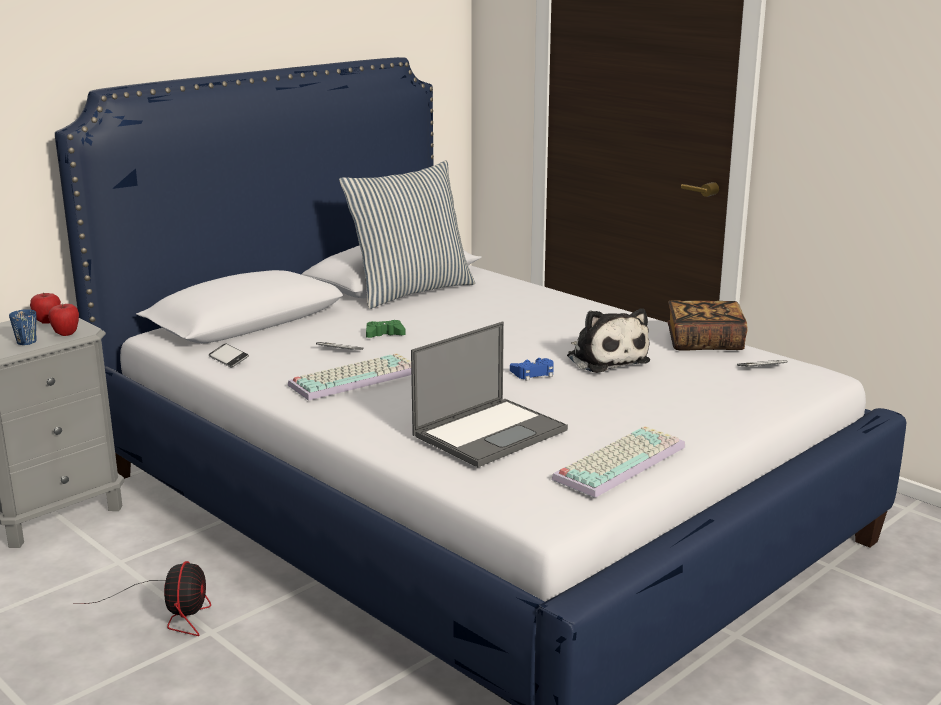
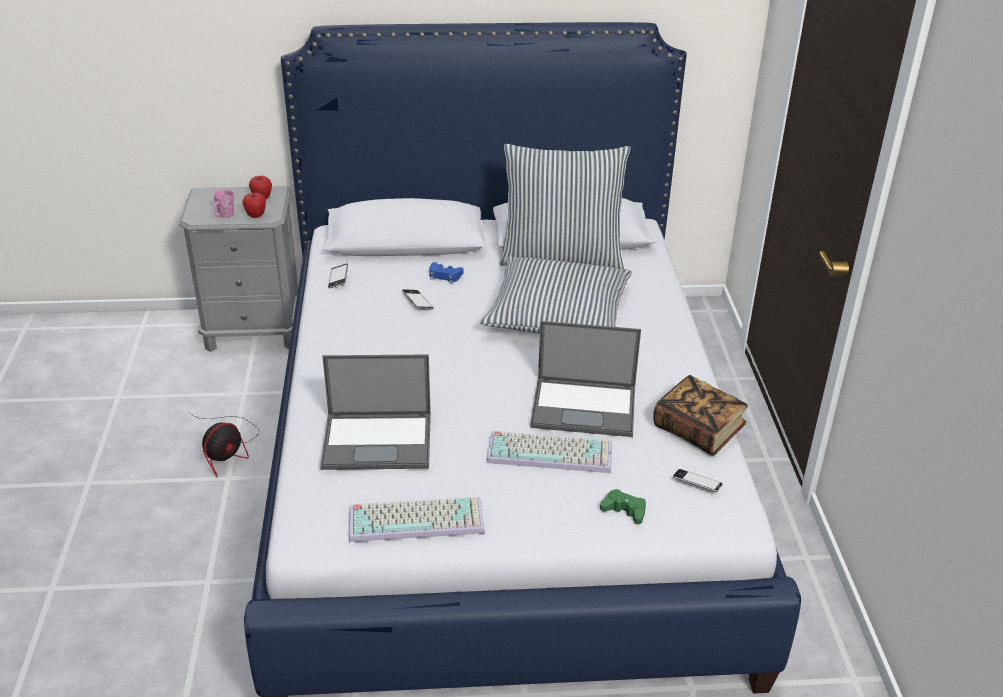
camera: 40 degrees right, 15 degrees up
blue mug [9,309,36,345] -> pink mug [213,189,234,218]
keyboard [288,353,411,401] -> keyboard moved to [486,431,612,473]
green game controller [366,320,405,338] -> green game controller moved to [600,489,646,524]
blue game controller [510,358,554,381] -> blue game controller moved to [429,262,464,284]
plush toy [567,308,650,373] -> laptop [530,321,641,437]
none -> pillow [480,257,632,334]

